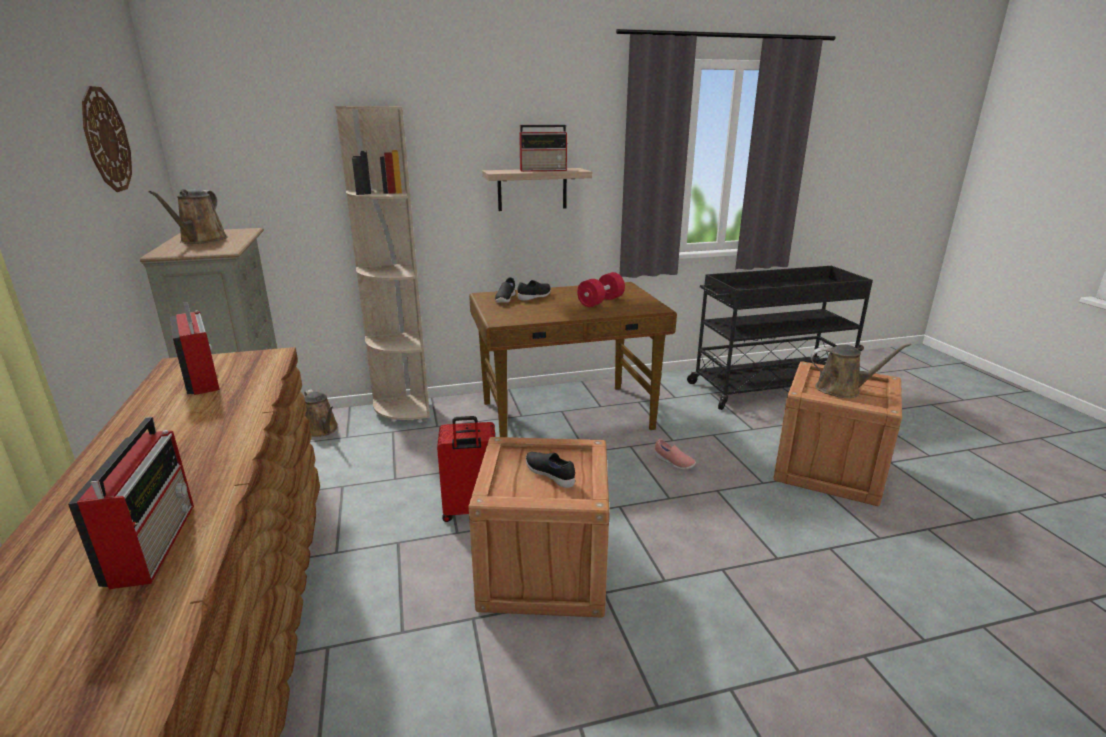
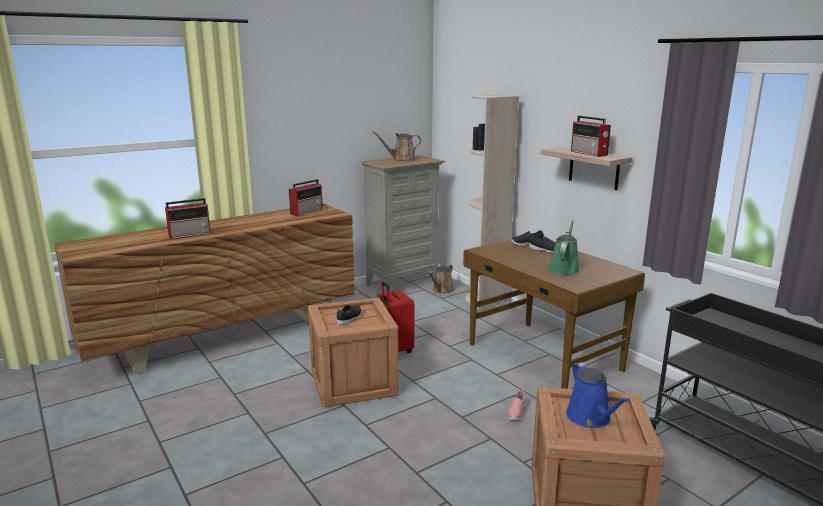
camera: 70 degrees right, 5 degrees down
wall clock [82,86,132,192] -> none
red dumbbell [577,272,625,307] -> green watering can [548,221,580,275]
brown watering can [810,343,911,398] -> blue watering can [566,362,630,428]

